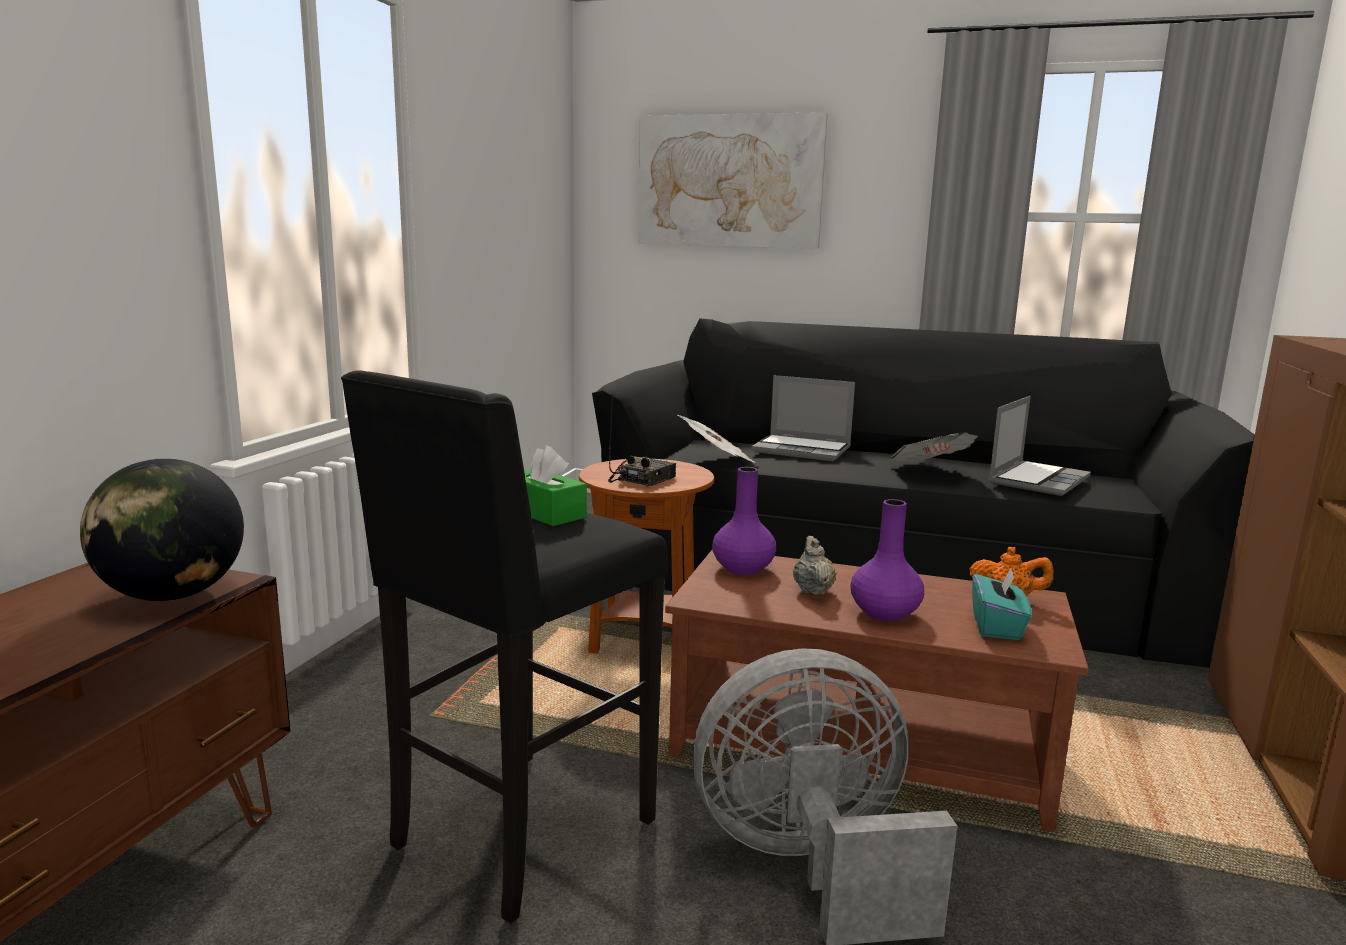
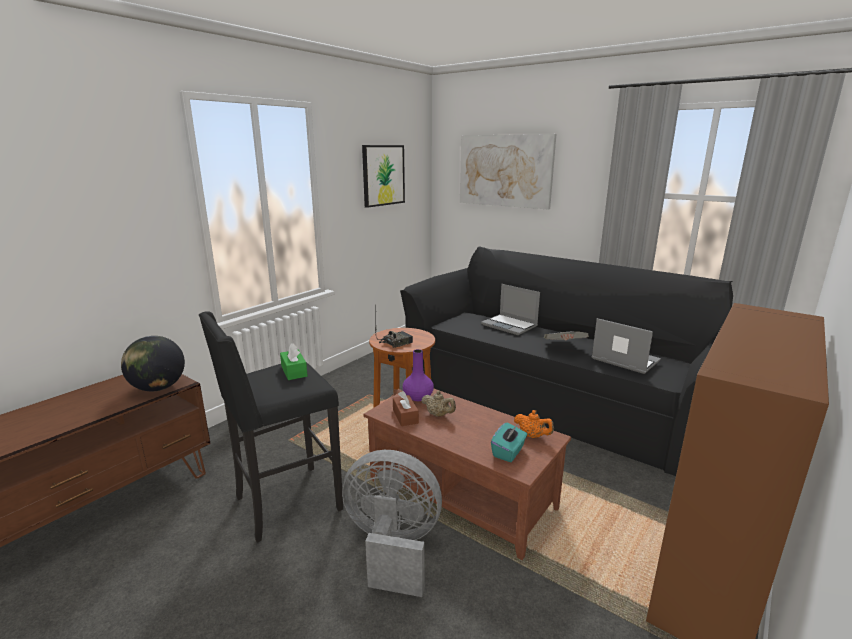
camera: 20 degrees right, 5 degrees up
newspaper [678,415,756,463] -> none
beige teapot [793,536,837,595] -> beige teapot turned 105 degrees clockwise [422,391,456,417]
purple vase [850,499,924,621] -> none
laptop [989,396,1091,496] -> laptop turned 105 degrees counterclockwise [592,318,661,374]
none -> picture [362,145,405,208]
none -> brown tissue box [393,391,419,426]

